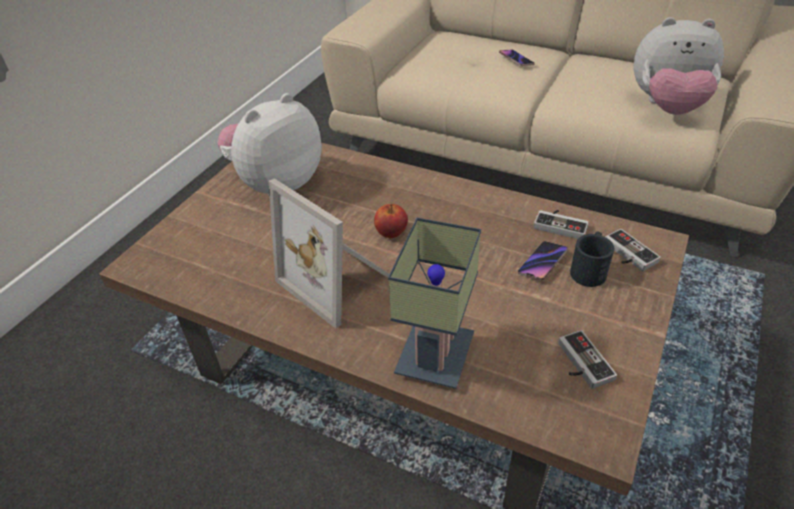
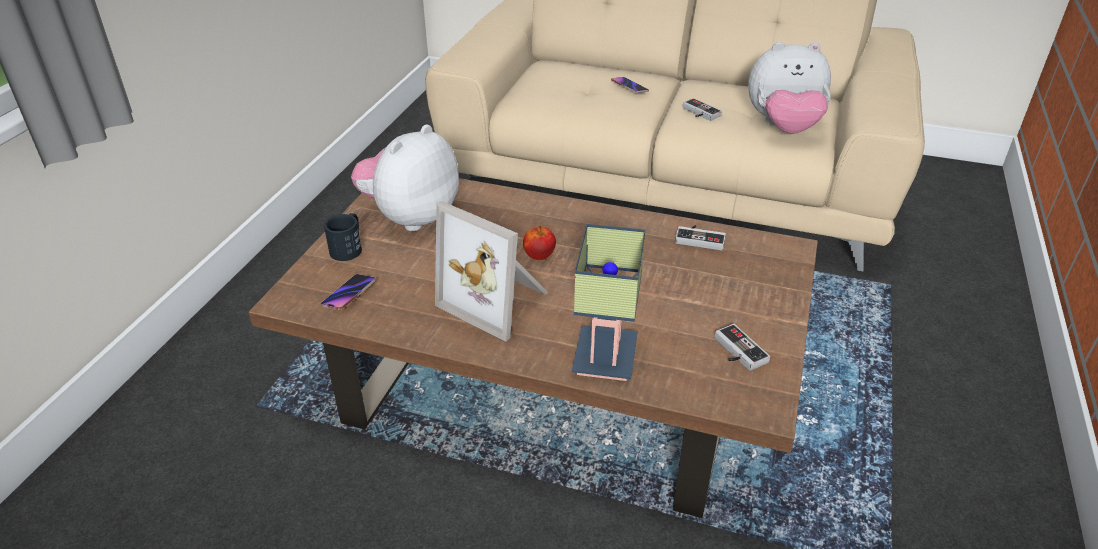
camera: 10 degrees left, 5 degrees down
phone [518,241,568,281] -> phone moved to [321,274,376,310]
black mug [570,232,614,287] -> black mug moved to [324,213,362,261]
game controller [605,229,661,271] -> game controller moved to [683,98,722,121]

